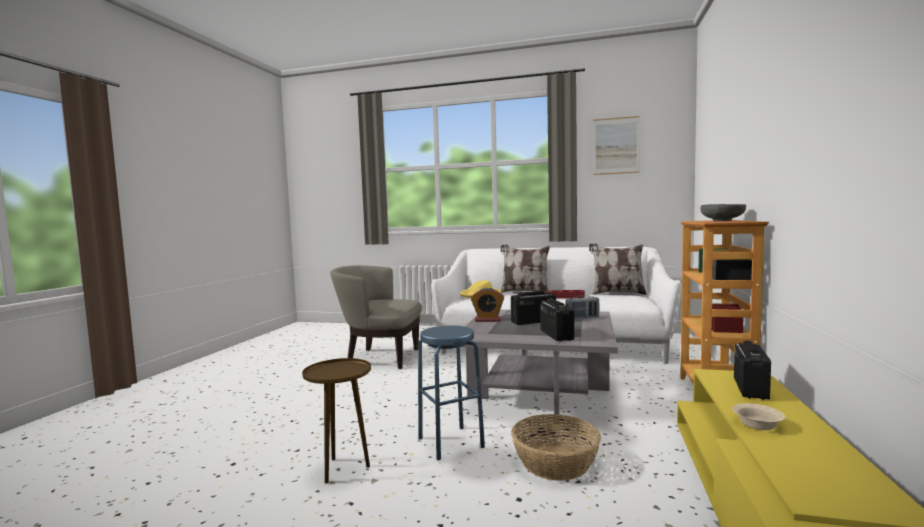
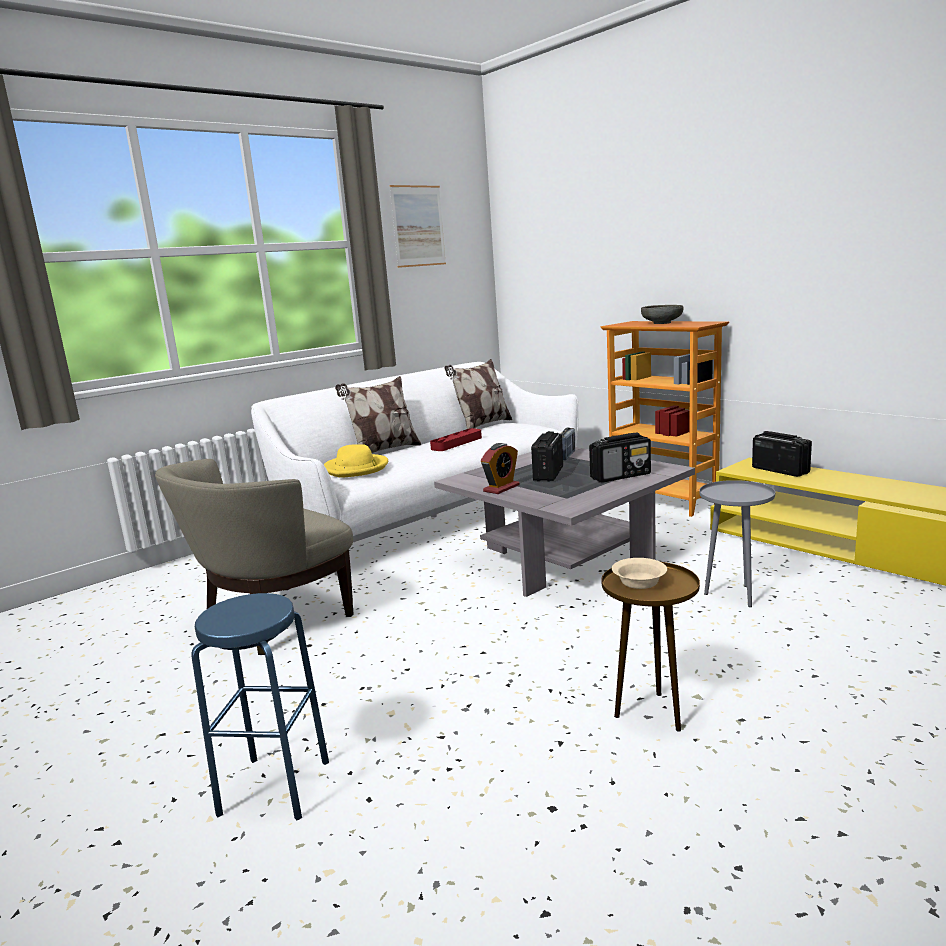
camera: 55 degrees left, 10 degrees up
blue stool [418,326,485,460] -> blue stool moved to [191,593,329,821]
basket [511,414,601,481] -> grey side table [699,480,775,607]
radio [540,298,574,341] -> radio turned 135 degrees clockwise [589,433,651,483]
beige bowl [732,403,785,430] -> beige bowl moved to [612,558,667,589]

